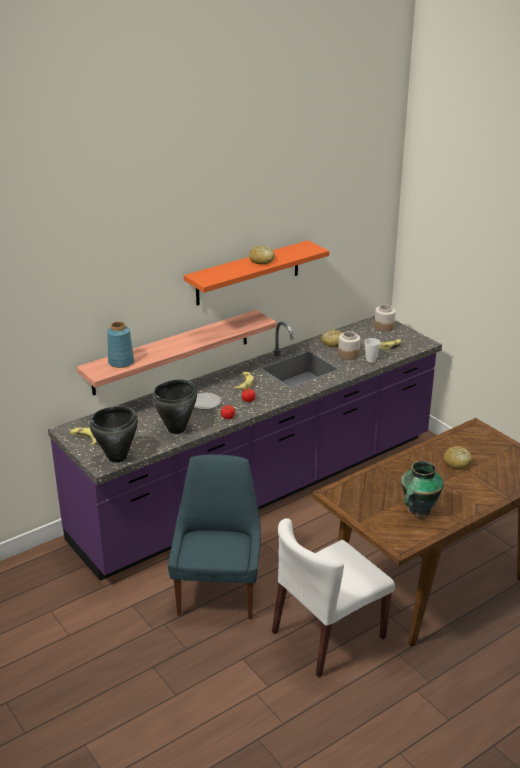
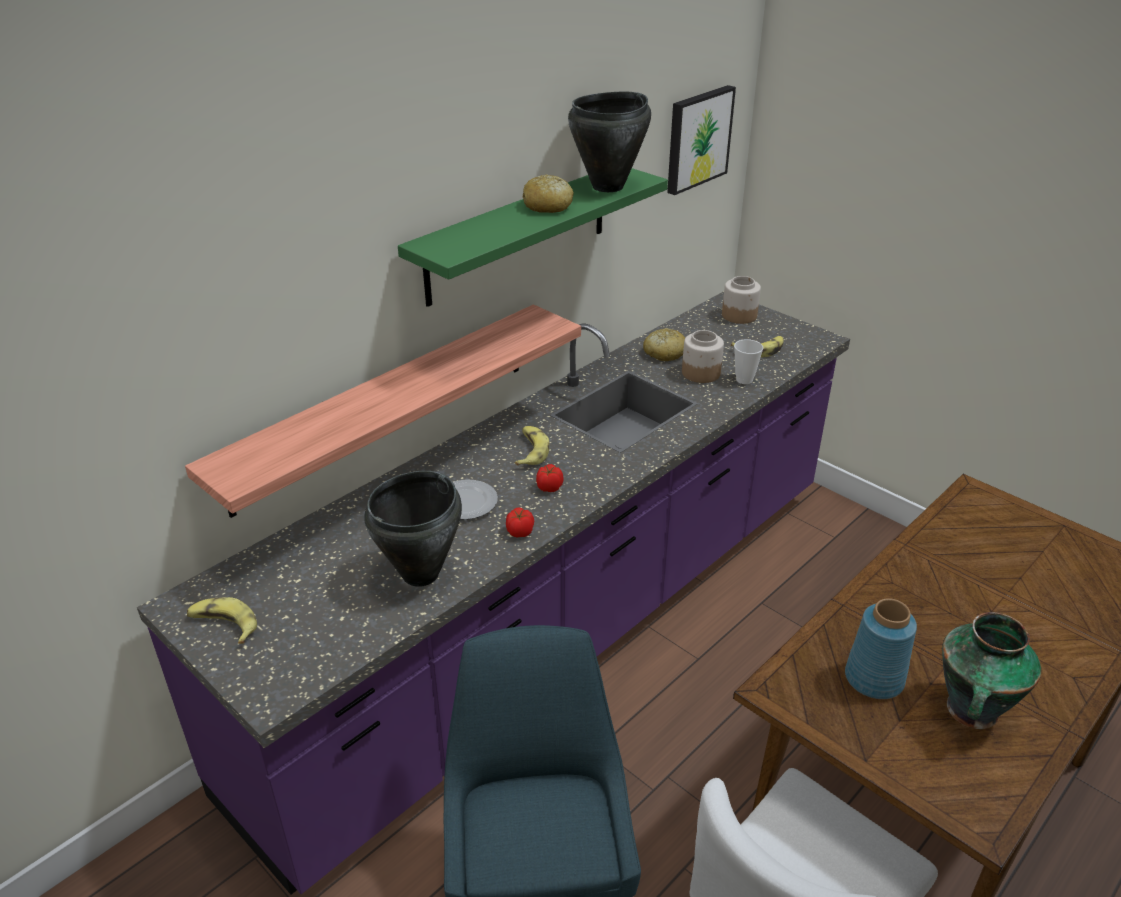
camera: 10 degrees left, 5 degrees up
black cooking pot [90,406,138,463] -> black cooking pot moved to [568,91,651,192]
blue vase [107,321,134,368] -> blue vase moved to [845,598,917,699]
orange shelf [184,240,329,306] -> green shelf [398,168,668,307]
bread [443,446,472,469] -> none
none -> picture [667,85,736,195]

